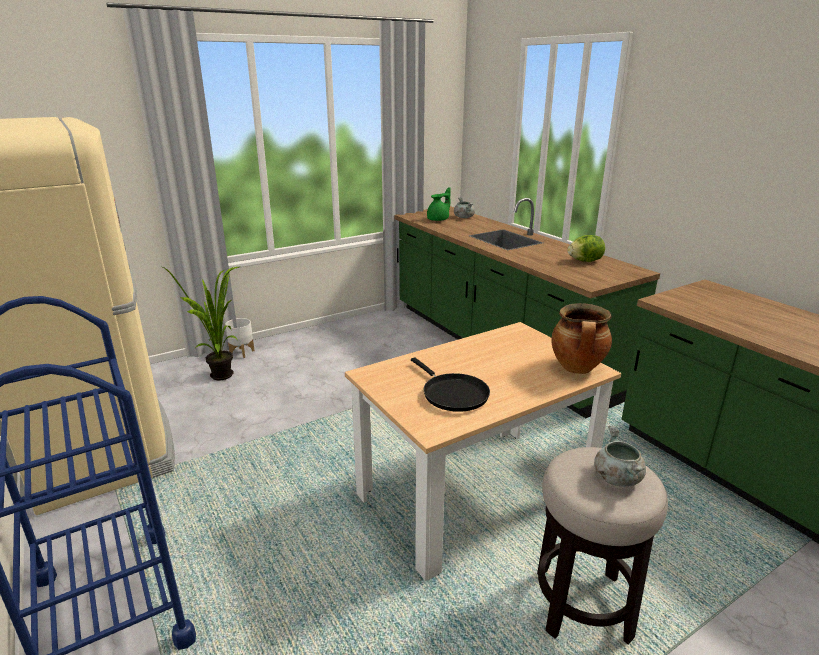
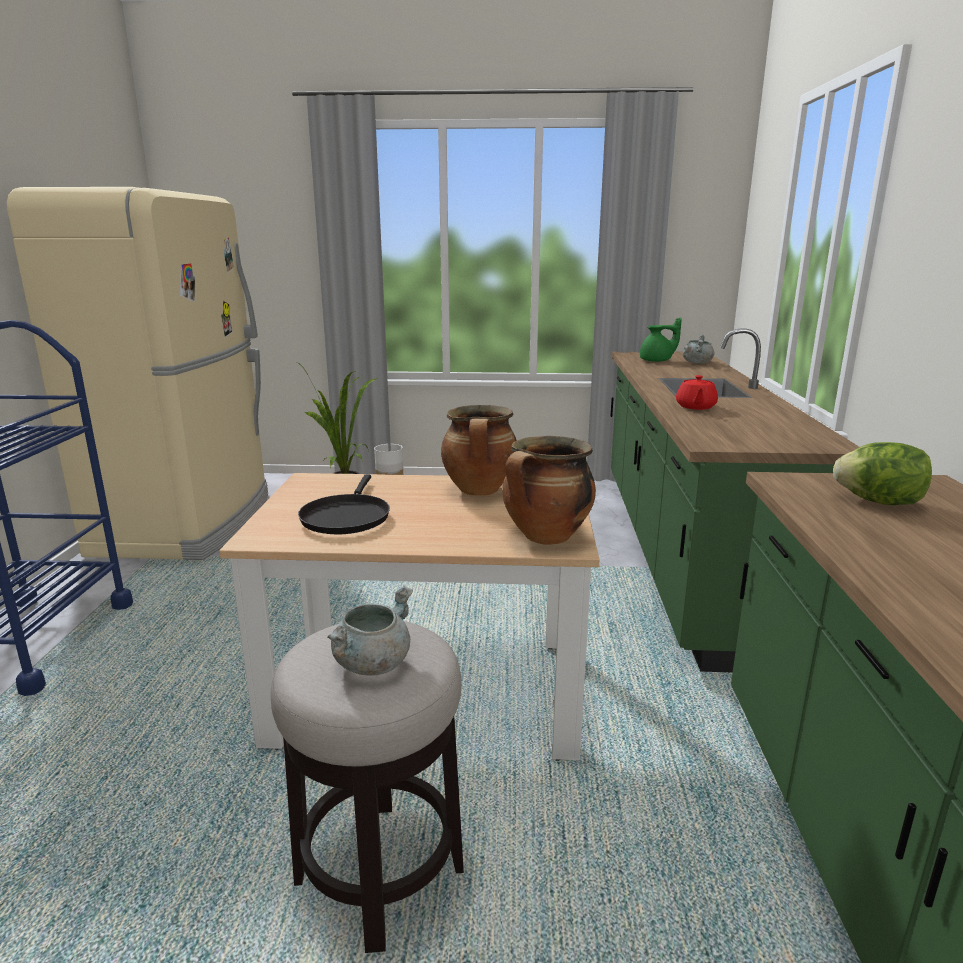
camera: 35 degrees right, 5 degrees down
lettuce [567,235,605,262] -> lettuce moved to [833,442,932,505]
none -> cooking pot [441,405,517,496]
none -> red teapot [676,375,718,410]

